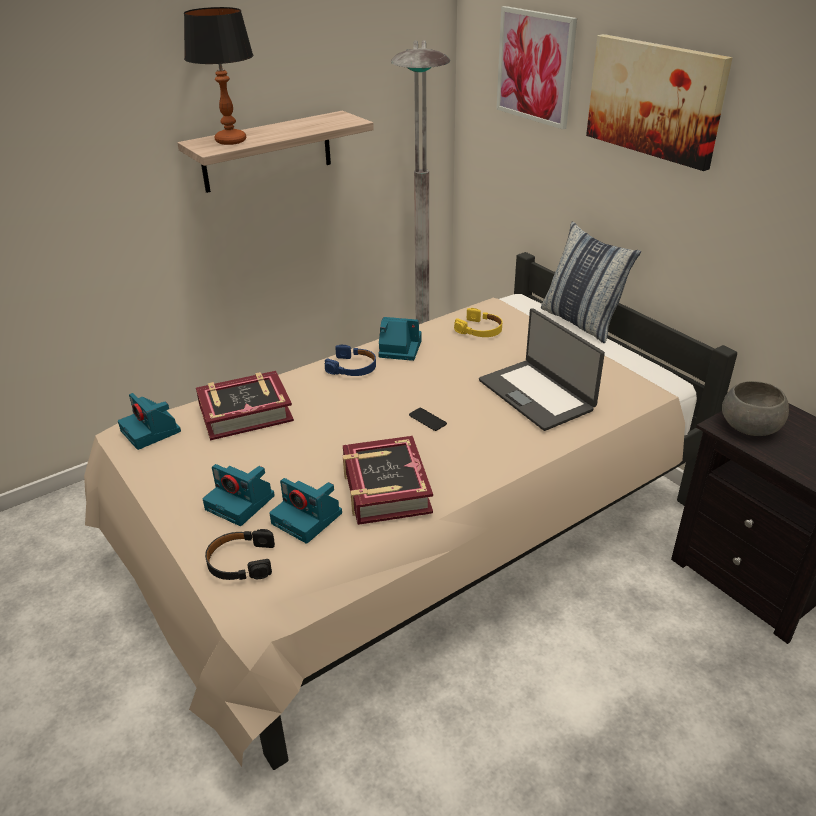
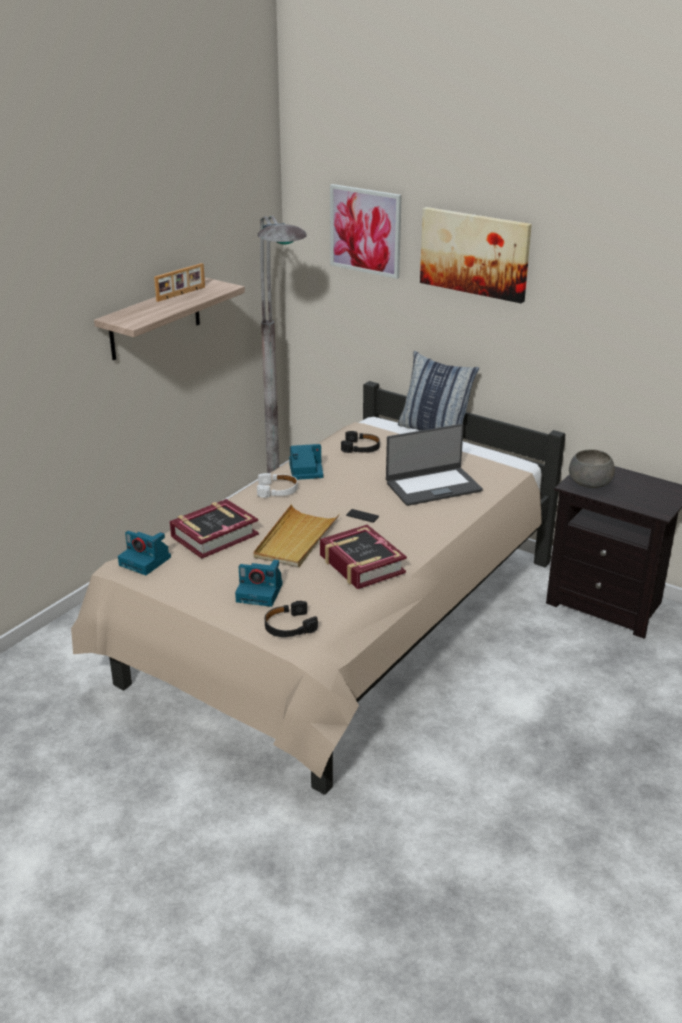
camera: 20 degrees left, 5 degrees down
table lamp [184,7,253,145] -> none
camera [269,478,342,544] -> none
blue headphones [325,345,376,376] -> white headphones [257,473,298,498]
yellow headphones [454,308,502,337] -> black headphones [341,431,380,453]
laptop [479,308,605,431] -> laptop turned 60 degrees counterclockwise [386,424,483,506]
none -> picture frame [154,263,205,302]
none -> beige tray [254,504,340,568]

